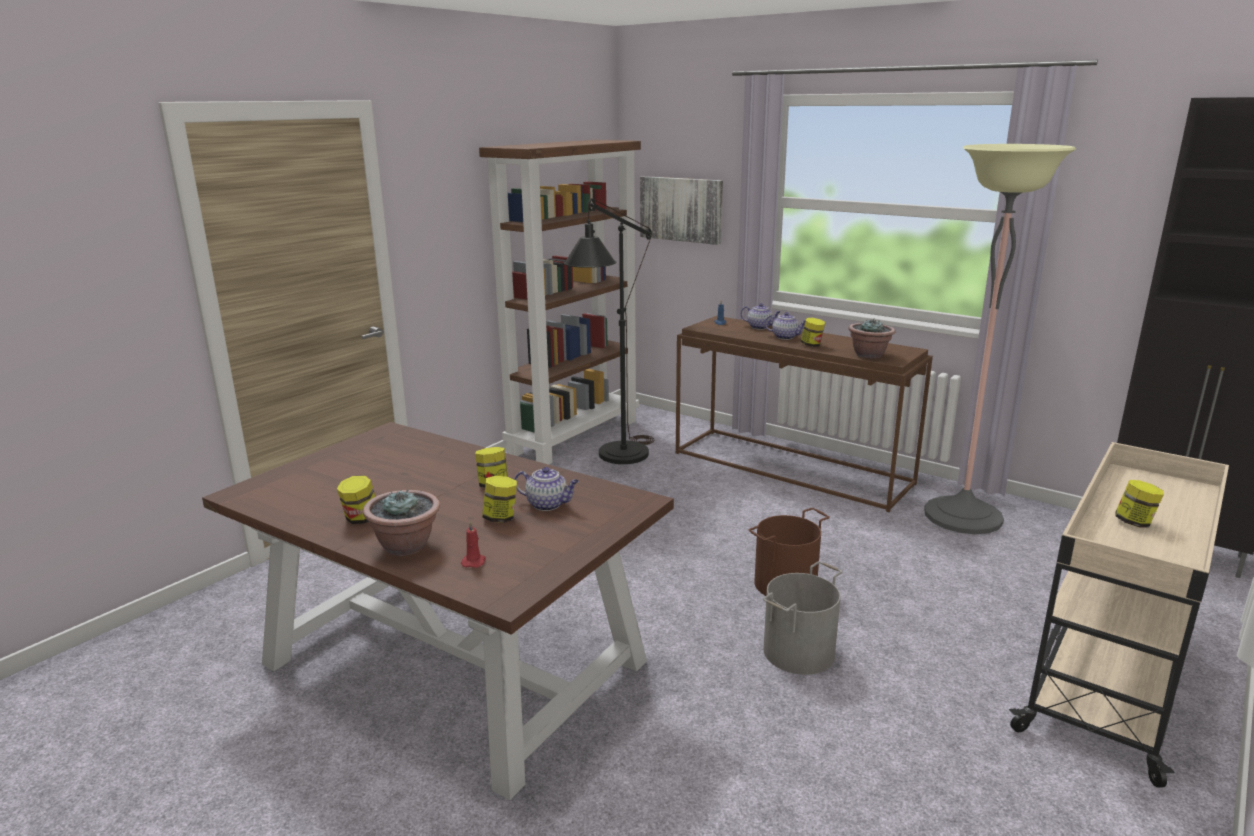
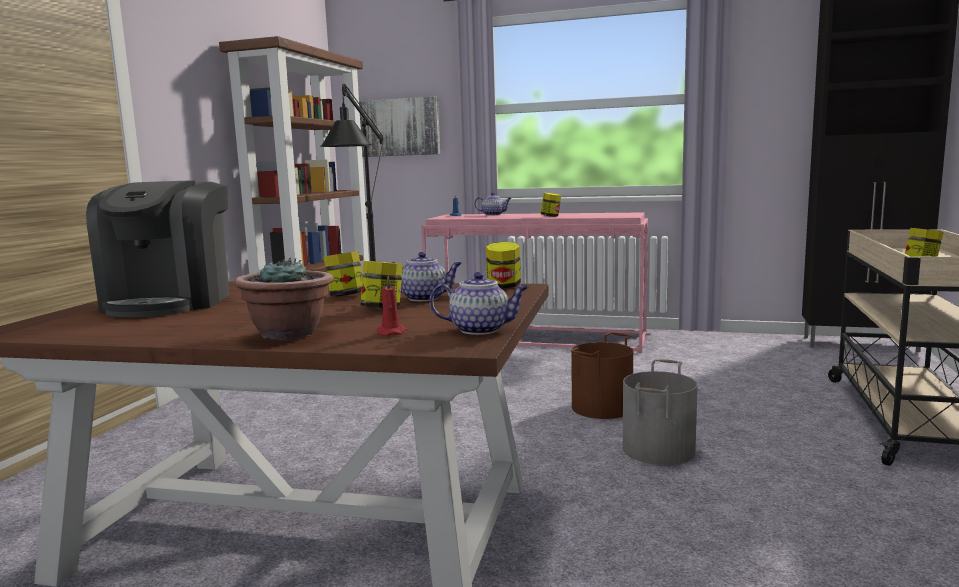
camera: 20 degrees left, 10 degrees down
jar [337,475,375,524] -> jar moved to [486,242,521,289]
brown console table [676,316,933,512] -> pink console table [421,212,648,353]
teapot [765,312,805,340] -> teapot moved to [430,272,529,335]
potted plant [848,318,895,359] -> none
floor lamp [924,144,1076,534] -> none
none -> coffee machine [86,180,229,317]

